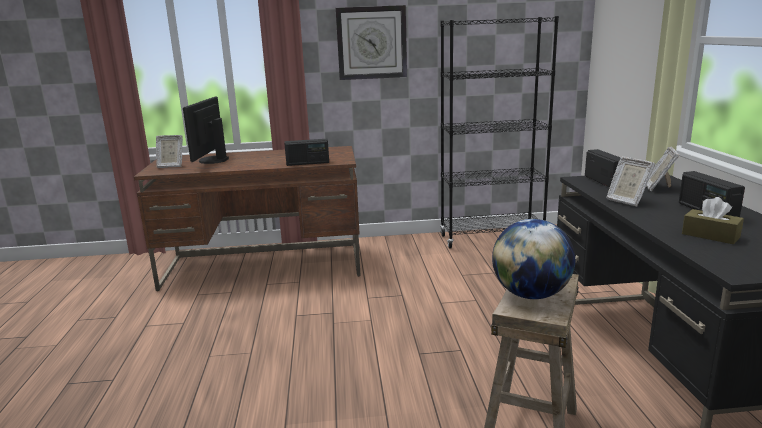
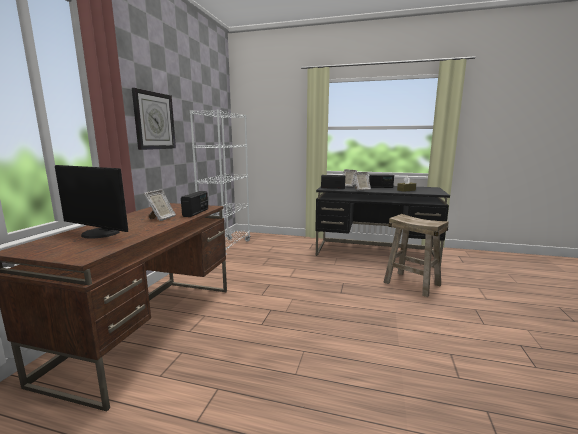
camera: 70 degrees left, 5 degrees down
picture frame [156,135,183,168] -> picture frame moved to [144,190,176,221]
black bookcase [440,16,559,249] -> white bookcase [190,109,250,255]
globe [492,219,575,299] -> none

